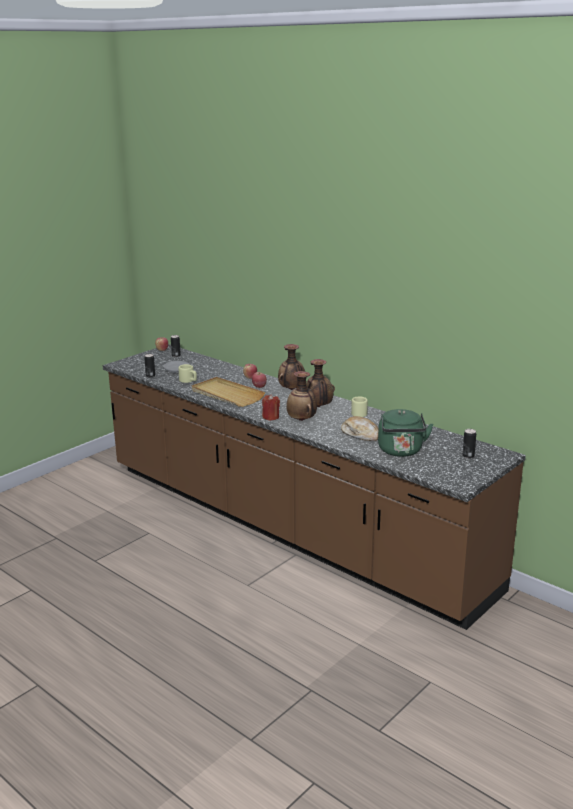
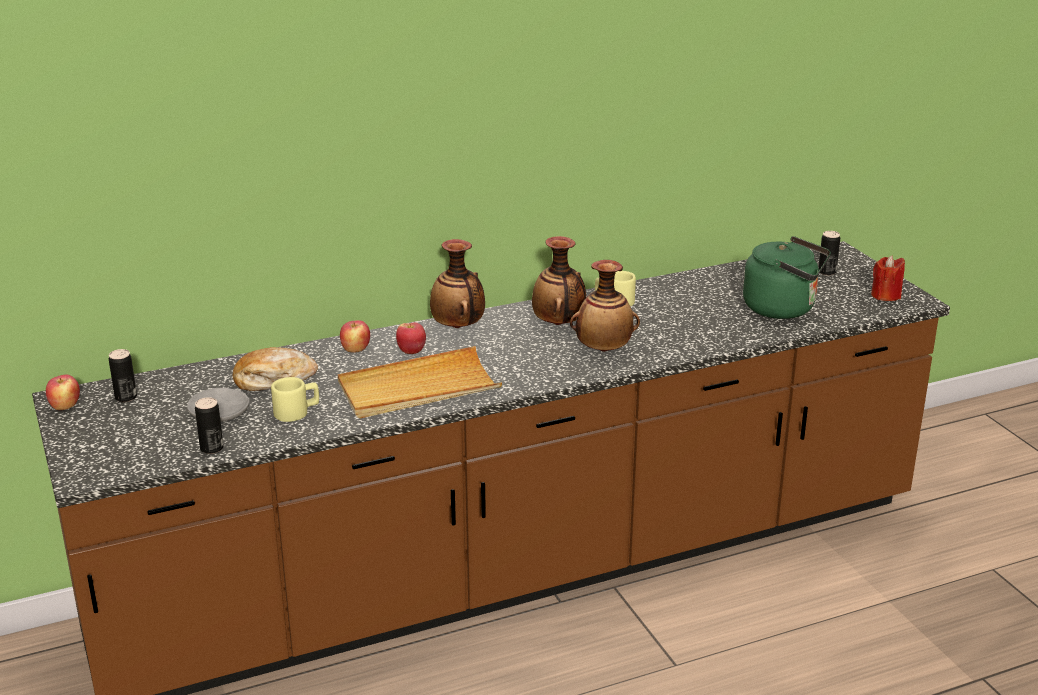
camera: 65 degrees left, 5 degrees up
red candle [262,394,280,420] -> red candle moved to [871,256,905,301]
bread [341,416,378,441] -> bread moved to [232,347,318,391]

